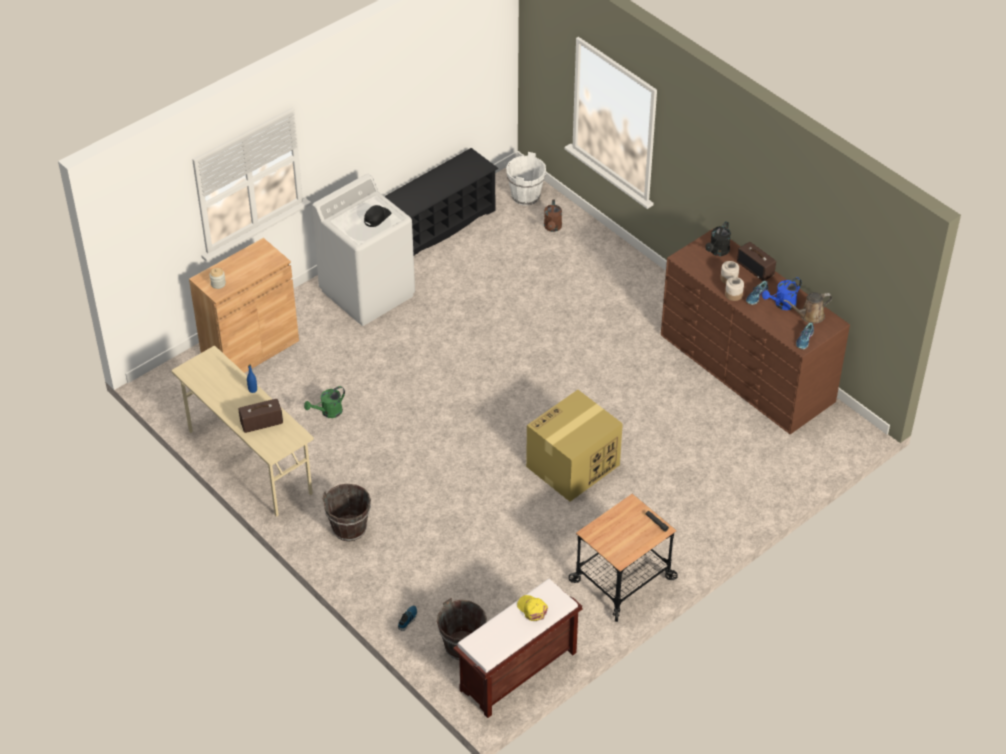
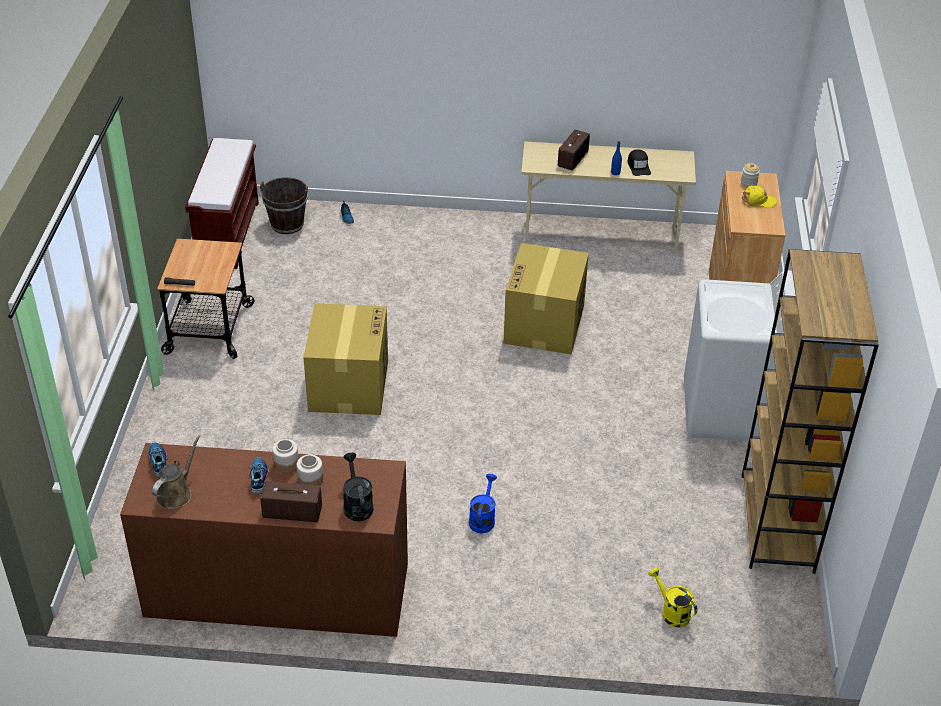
camera: 135 degrees right, 5 degrees down
green watering can [304,386,345,418] -> none
brown bucket [322,484,371,542] -> none
black cap [364,205,391,227] -> black cap moved to [628,149,651,176]
black shoe rack [384,148,498,255] -> brown bookcase [742,249,879,574]
white bucket [506,152,546,206] -> none
yellow cap [517,595,548,621] -> yellow cap moved to [742,185,777,208]
brown watering can [544,199,562,232] -> yellow watering can [648,567,697,627]
blue watering can [762,277,802,310] -> blue watering can moved to [469,474,497,533]
none -> cardboard box [503,243,589,354]

